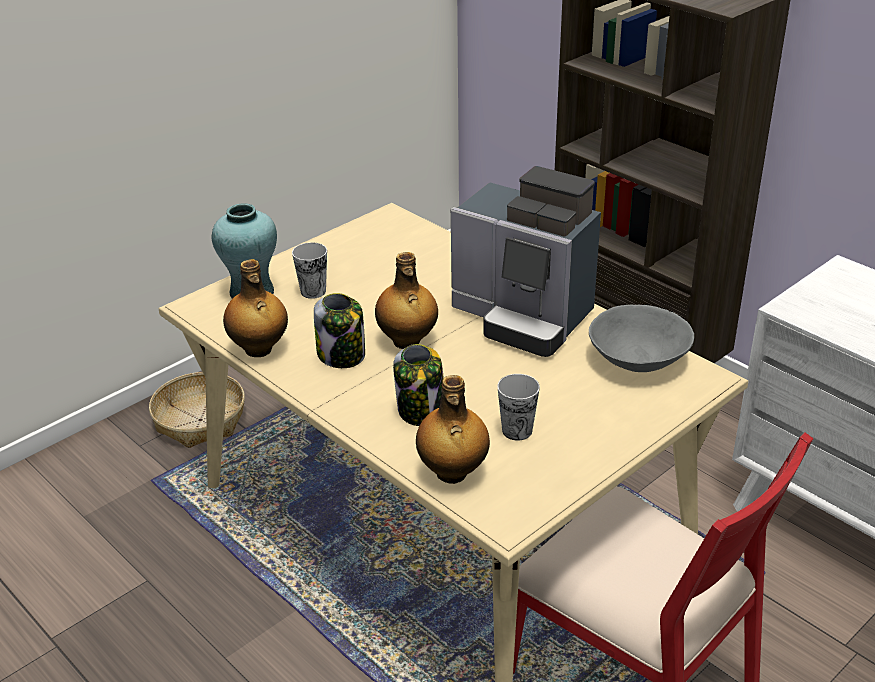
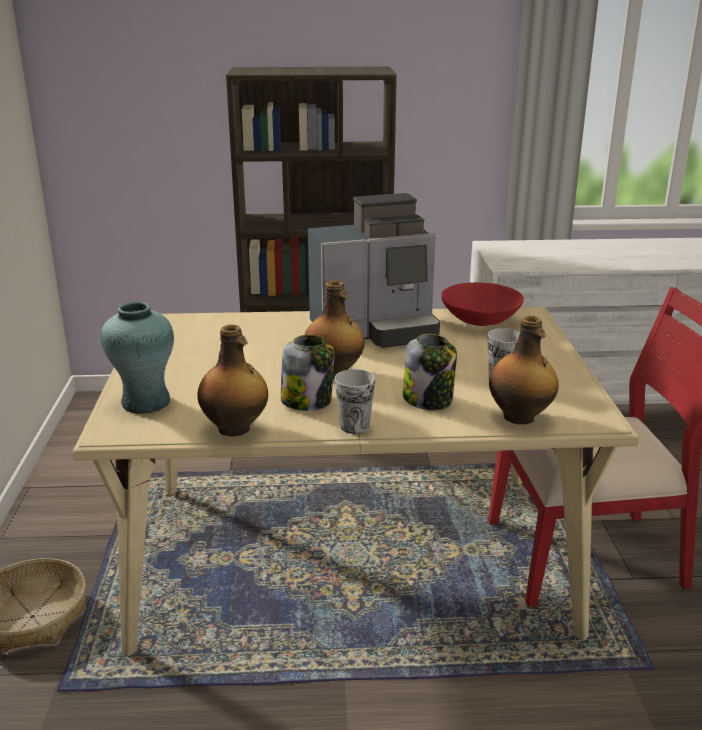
camera: 50 degrees left, 10 degrees down
cup [292,242,327,299] -> cup moved to [335,369,375,434]
grey bowl [589,305,694,372] -> red bowl [441,282,524,326]

